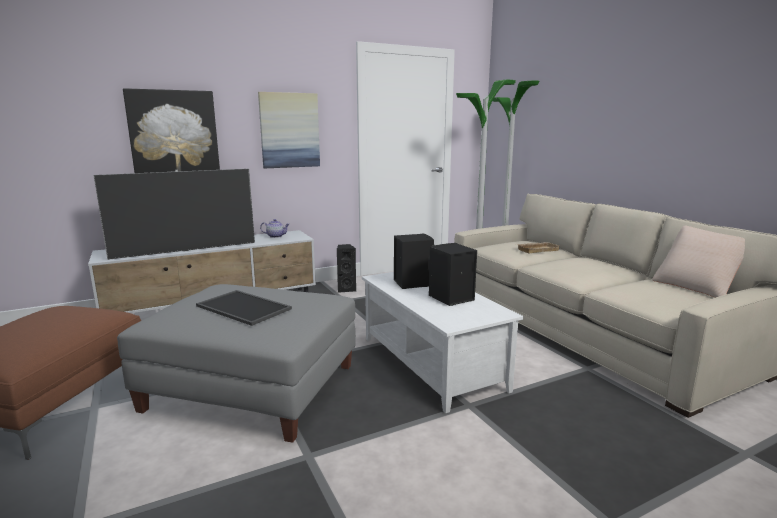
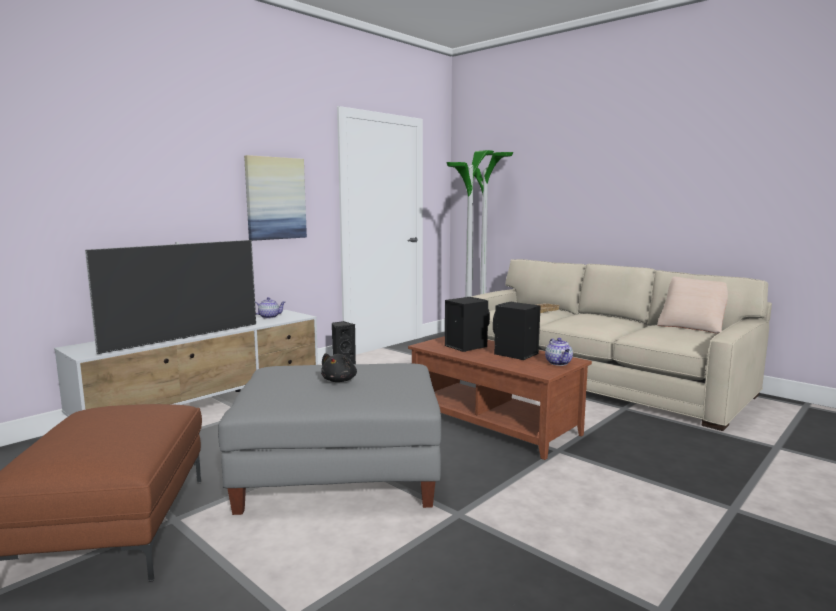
camera: 20 degrees left, 5 degrees down
picture [123,88,220,173] -> none
tray [196,290,292,326] -> black plush toy [321,353,357,382]
white coffee table [362,272,523,413] -> brown coffee table [408,336,592,460]
none -> teapot [545,338,573,366]

